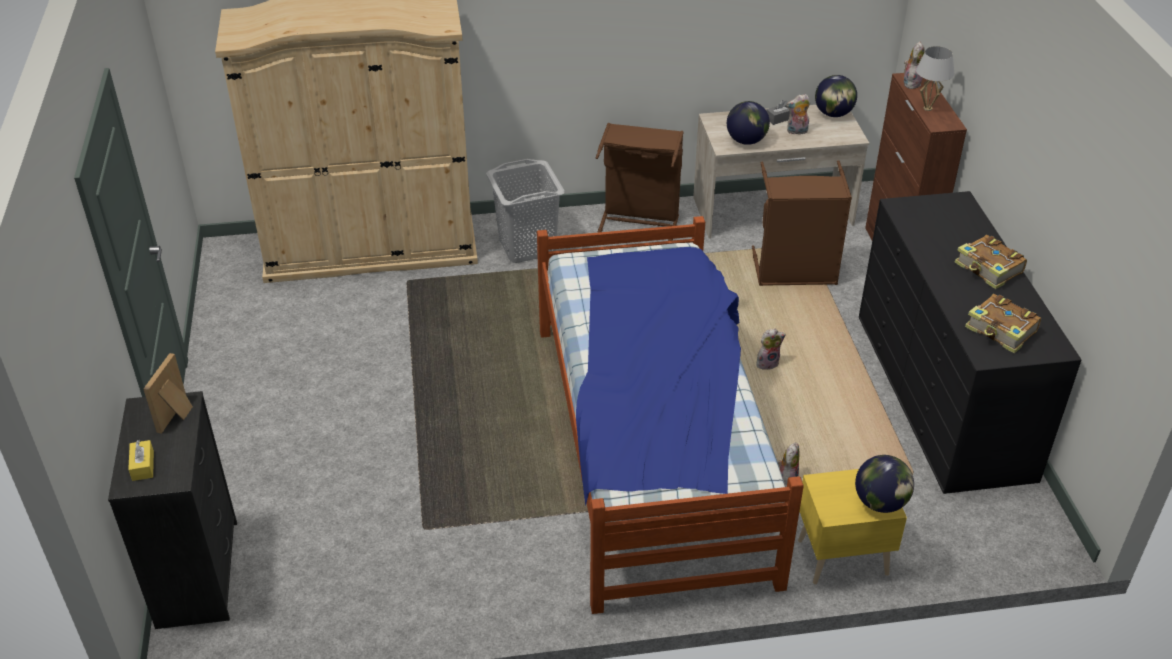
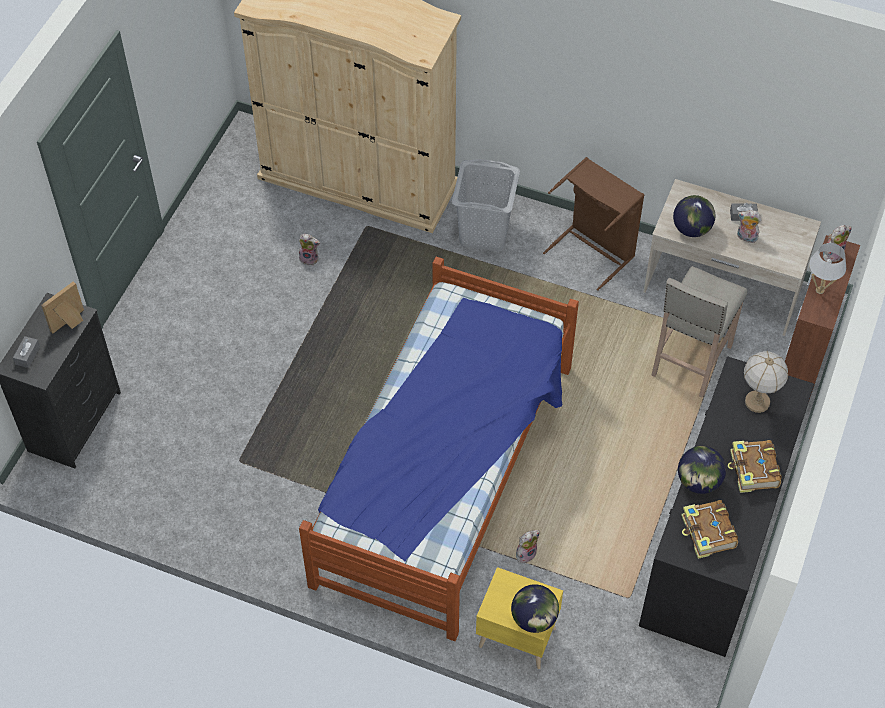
camera: 30 degrees right, 15 degrees up
yellow tissue box [128,440,154,481] -> grey tissue box [13,336,40,368]
brown laundry basket [752,160,852,286] -> beige stool [652,266,747,398]
plush toy [757,329,786,370] -> plush toy moved to [299,234,320,265]
globe [815,75,857,117] -> globe moved to [678,446,726,494]
none -> table lamp [744,351,788,413]

